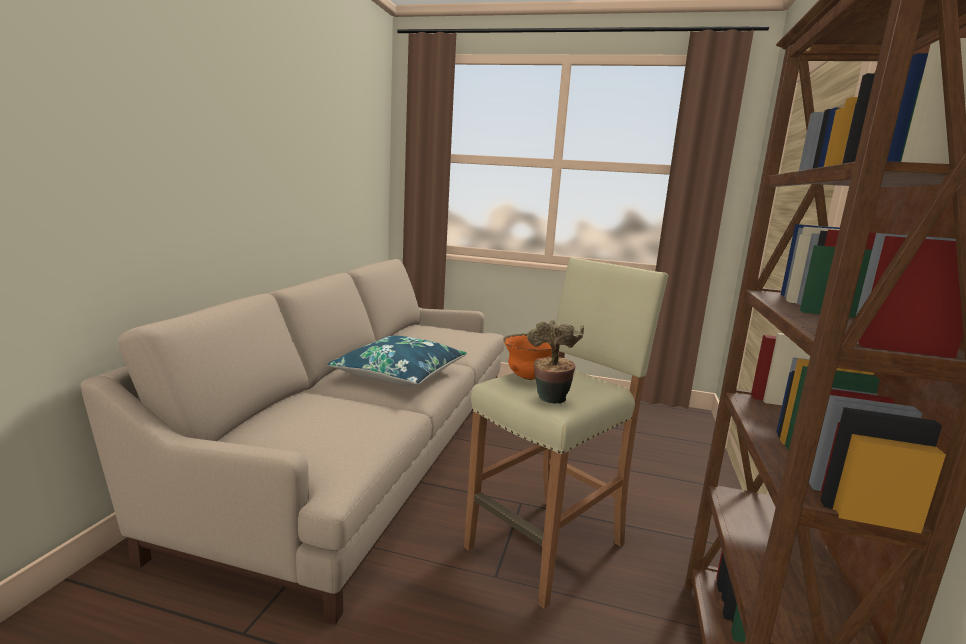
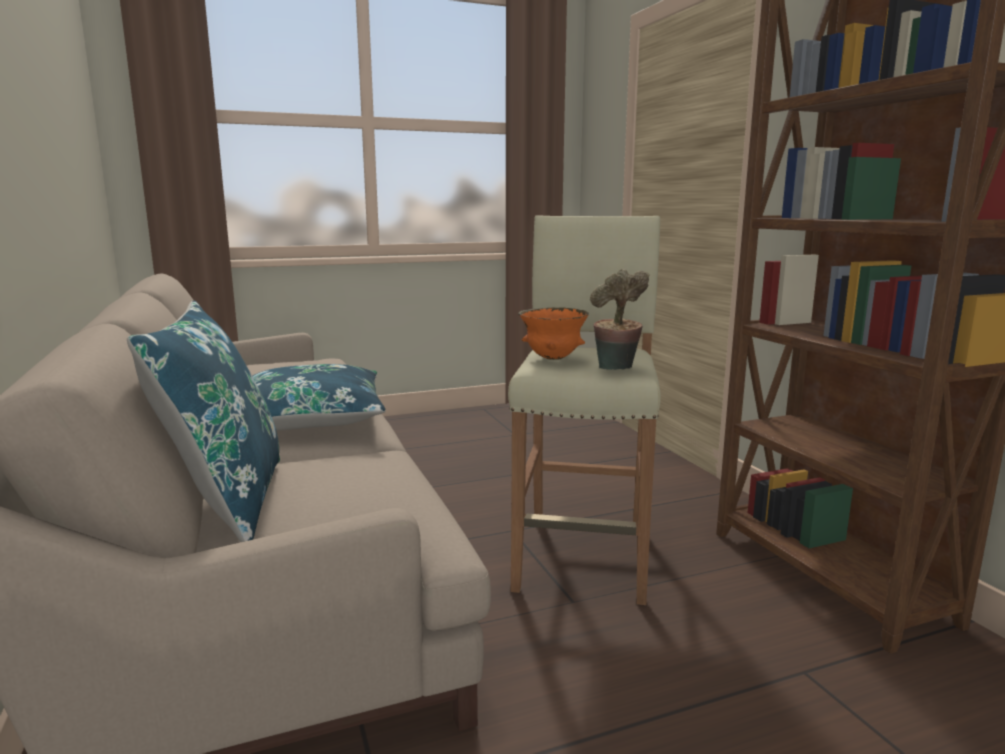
camera: 35 degrees left, 0 degrees up
none -> blue pillow [127,301,280,542]

